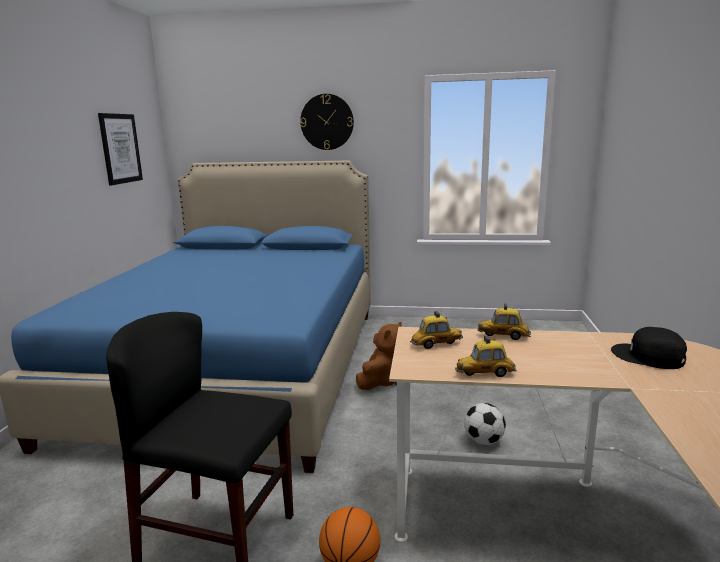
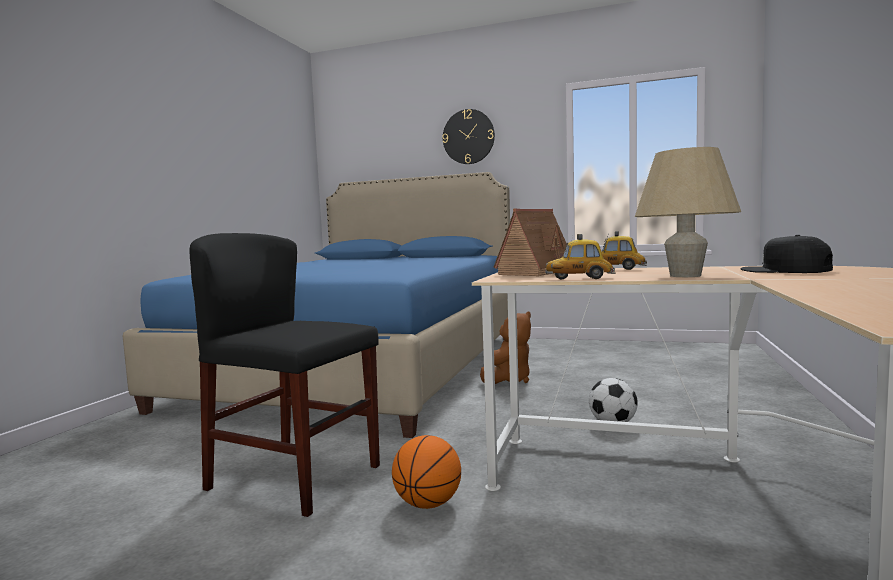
camera: 10 degrees right, 10 degrees down
picture [98,113,143,185] -> none
toy car [410,311,463,349] -> toy house [493,208,567,276]
none -> beige table lamp [635,147,741,277]

